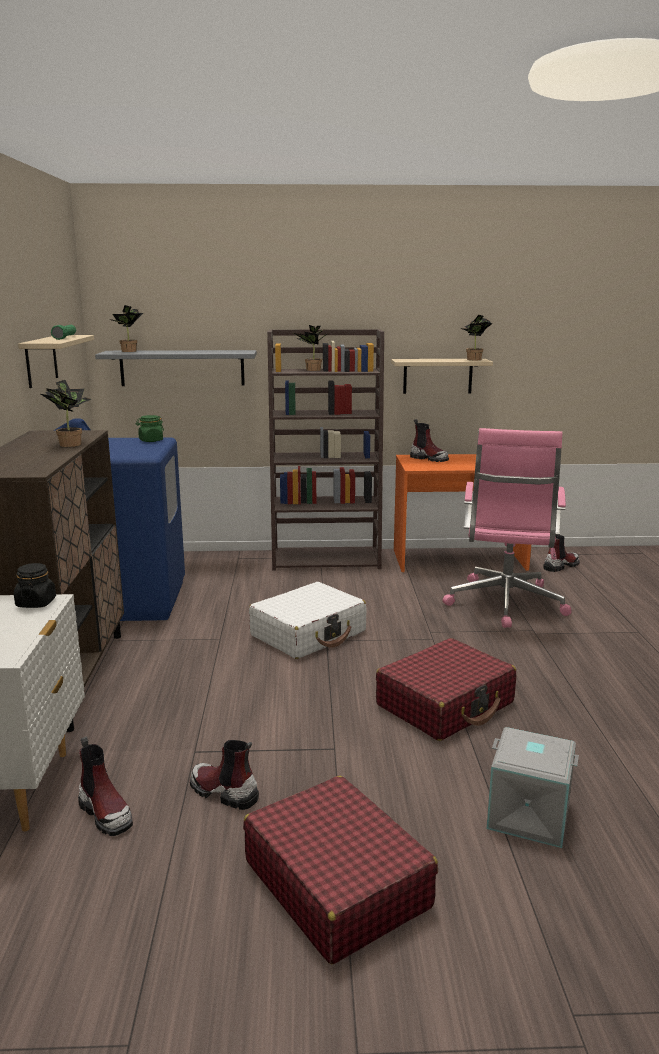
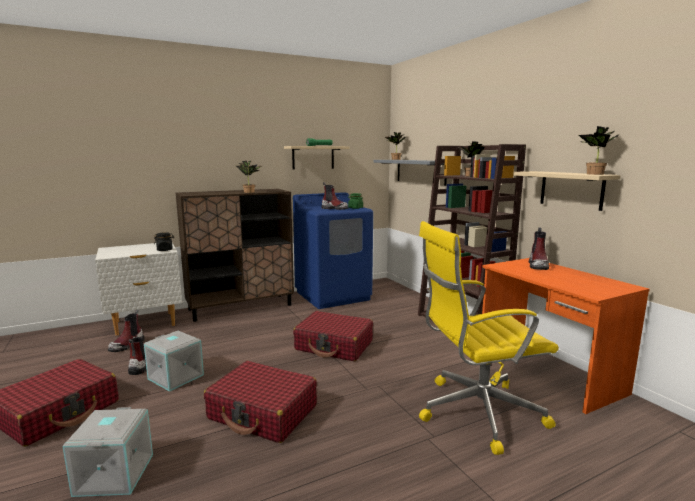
camera: 65 degrees right, 5 degrees down
white suitcase [249,582,367,659] -> red suitcase [293,311,373,361]
pink office chair [443,428,572,628] -> yellow office chair [419,221,559,455]
boot [543,535,580,572] -> boot moved to [321,182,348,210]
none -> grey storage box [144,331,204,392]

